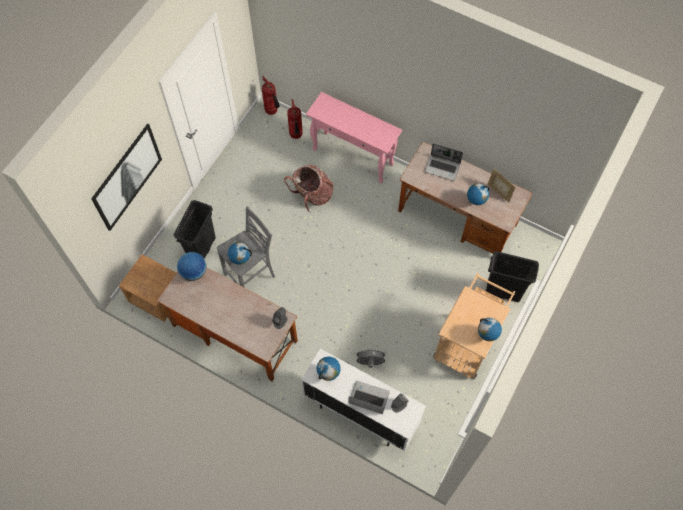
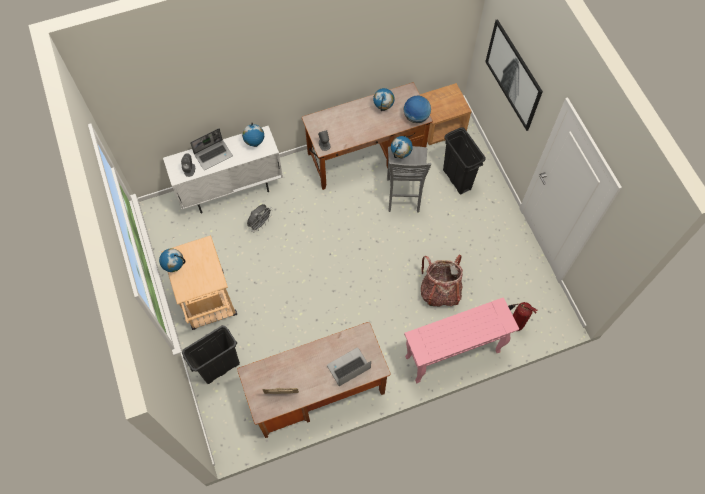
camera: 130 degrees right, 0 degrees up
fire extinguisher [262,76,280,115] -> none
globe [467,183,489,205] -> globe moved to [373,88,394,111]

